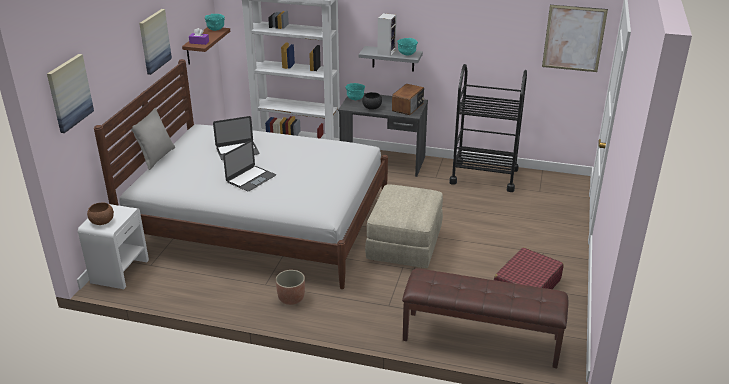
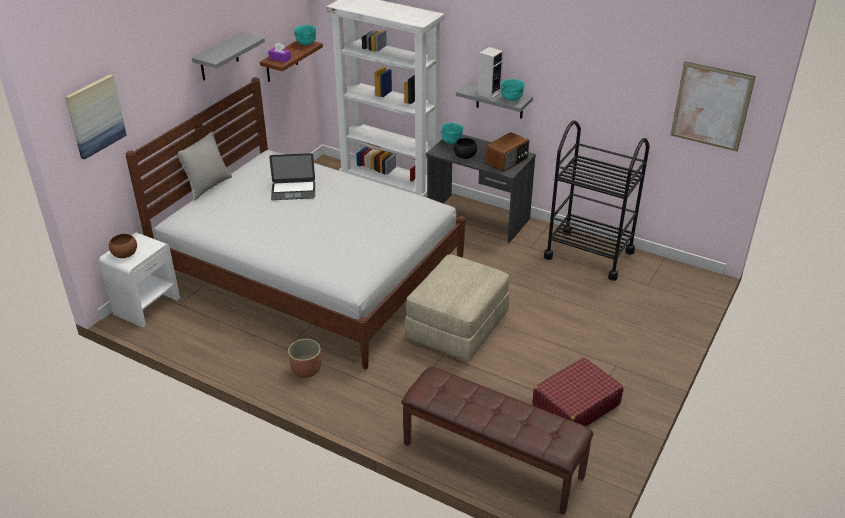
camera: 15 degrees right, 5 degrees up
picture [139,9,172,75] -> grey shelf [192,32,265,81]
laptop [223,140,276,191] -> none

